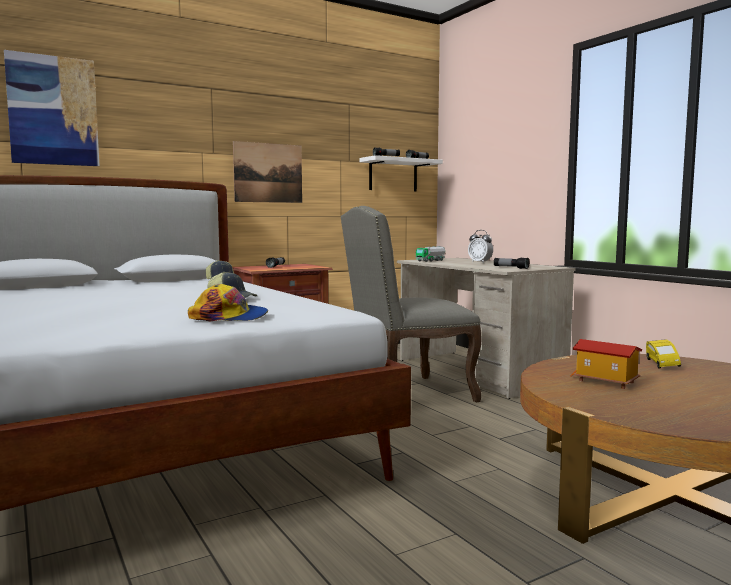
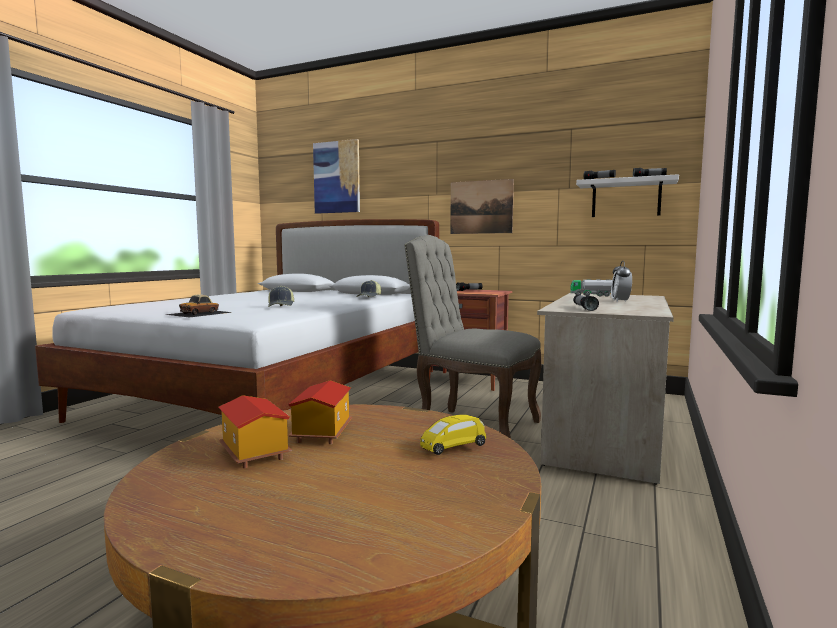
camera: 55 degrees right, 0 degrees up
cap [188,284,268,321] -> toy car [166,295,232,318]
none -> toy house [218,395,292,468]

